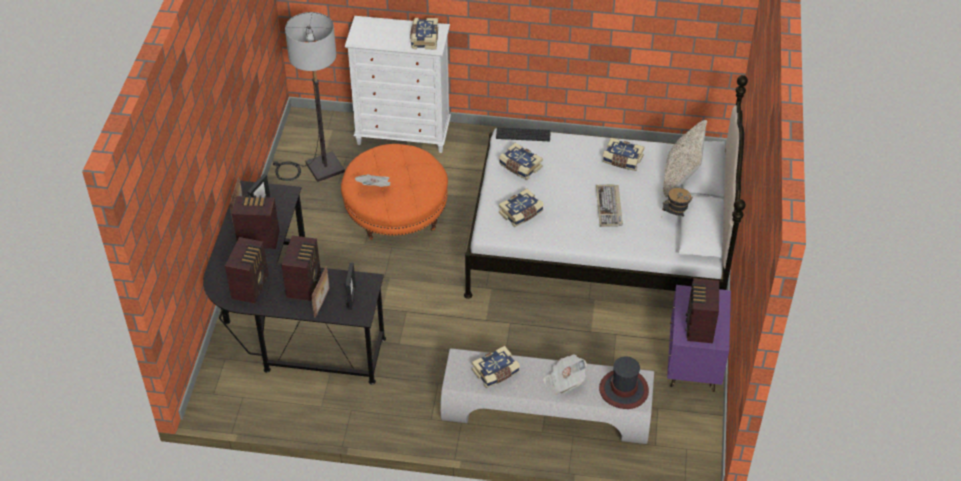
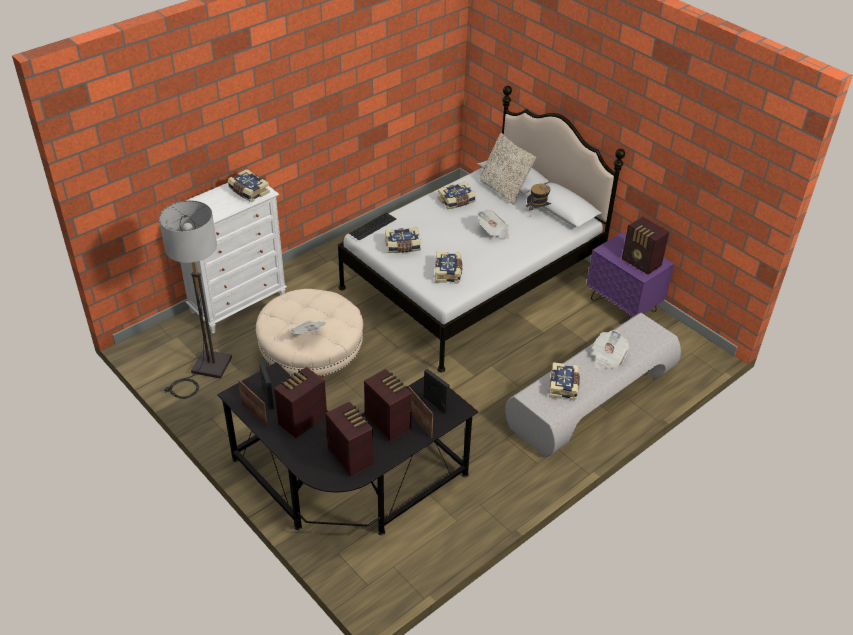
camera: 50 degrees left, 5 degrees down
orange ottoman [341,144,448,240] -> beige ottoman [256,289,363,379]
keyboard [596,184,623,227] -> newspaper [478,210,509,239]
hat [599,356,649,409] -> none

